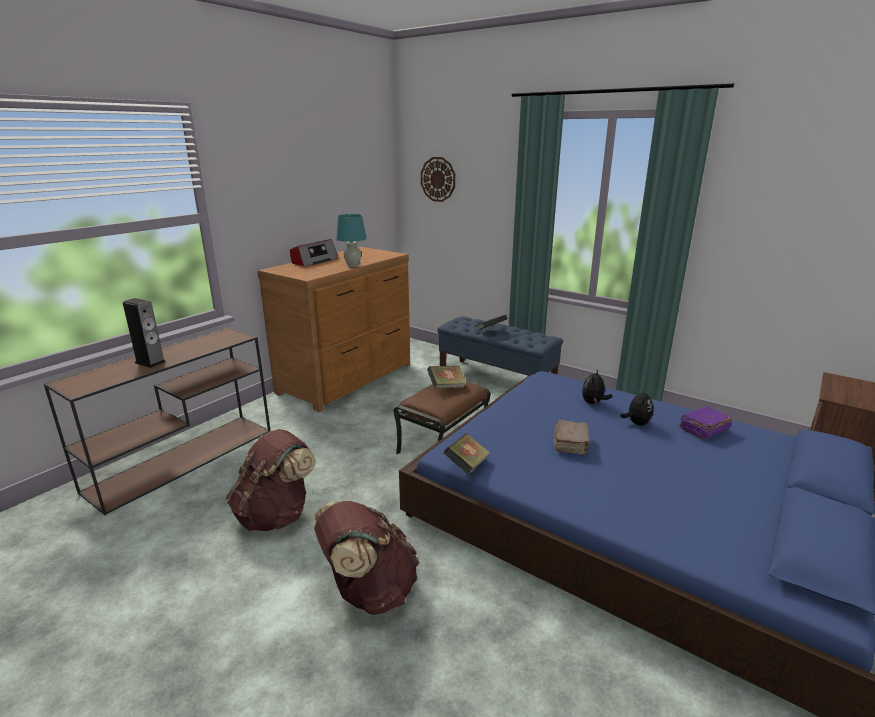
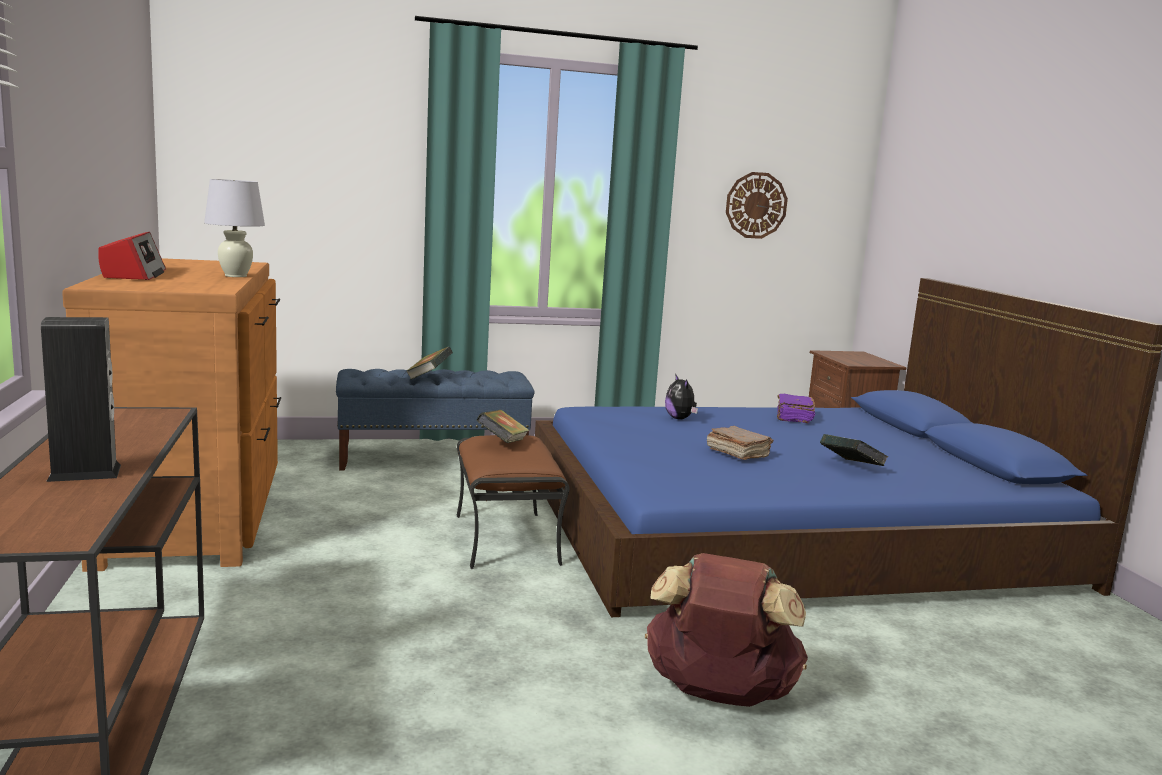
camera: 50 degrees left, 10 degrees down
brown backpack [226,429,316,531] -> none
turquoise table lamp [336,214,366,267] -> white table lamp [204,179,265,277]
wall clock [421,157,455,202] -> wall clock moved to [726,172,788,239]
book [444,433,490,475] -> book moved to [820,434,888,466]
plush toy [620,388,654,426] -> none

